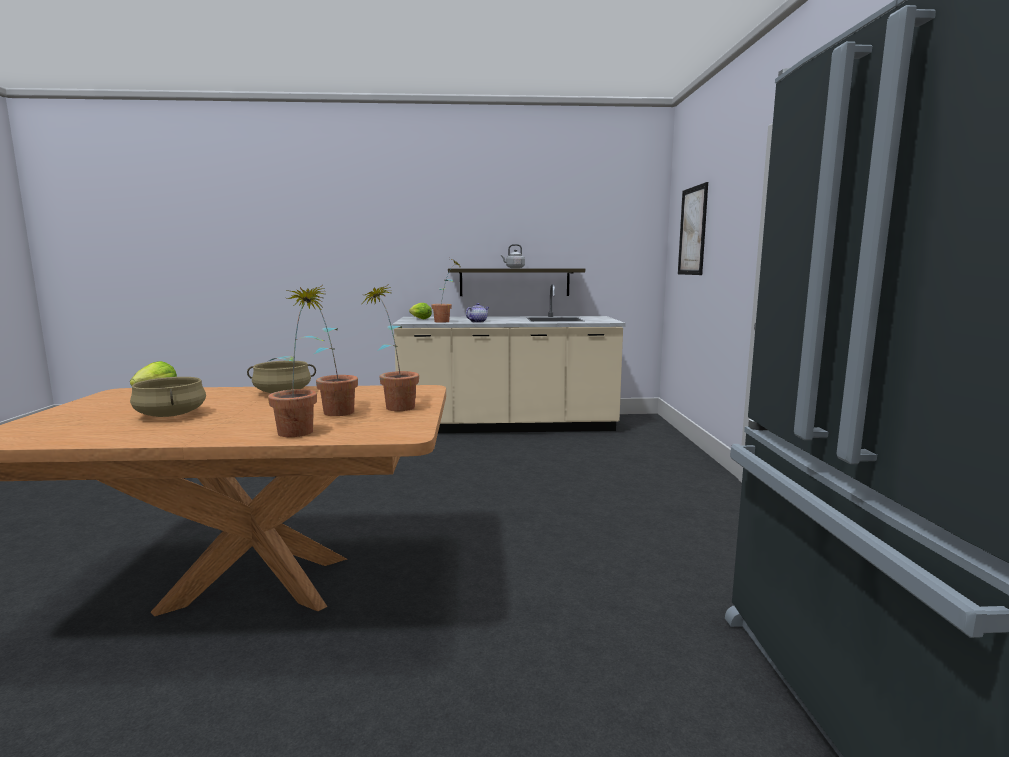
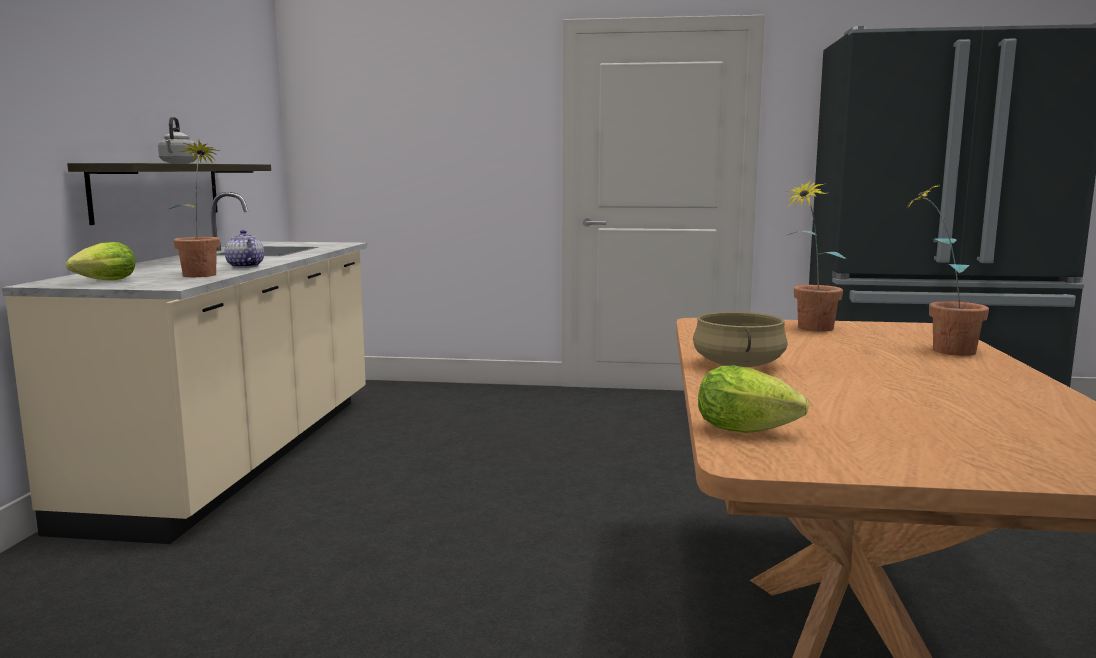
camera: 80 degrees left, 0 degrees up
beige cooking pot [130,377,206,417] -> none
potted plant [295,287,358,416] -> none
picture [678,182,708,275] -> none

